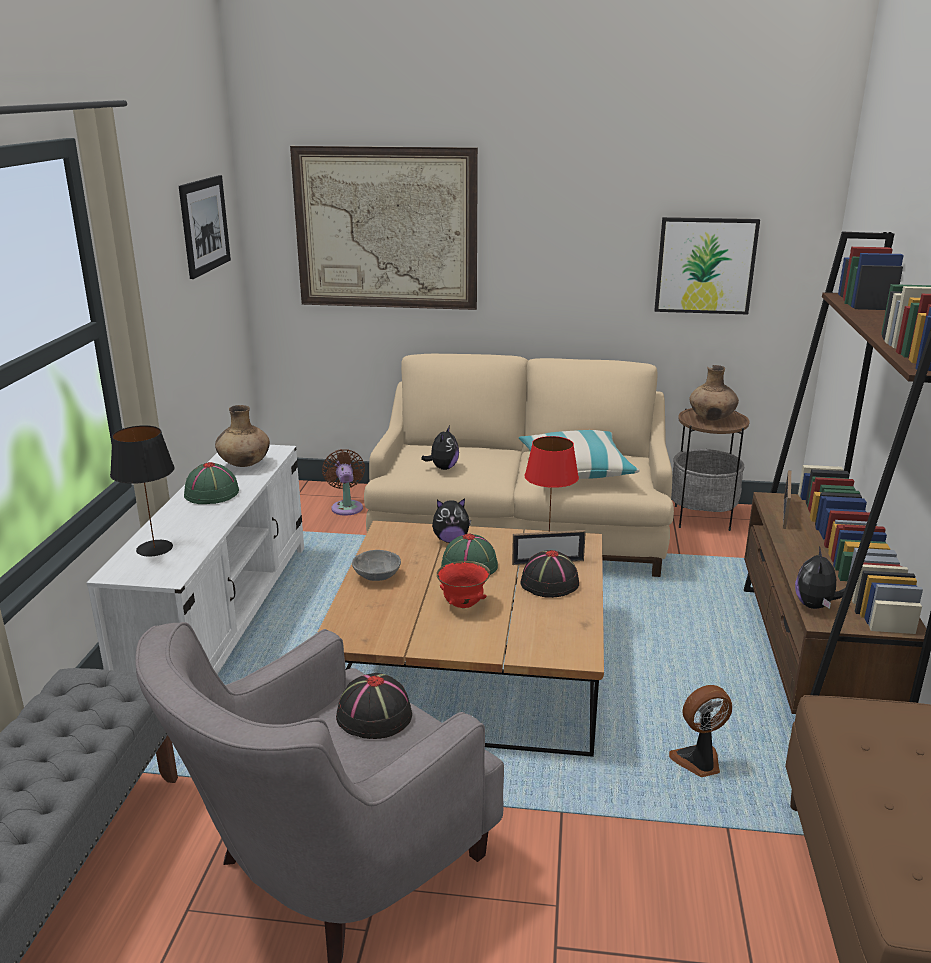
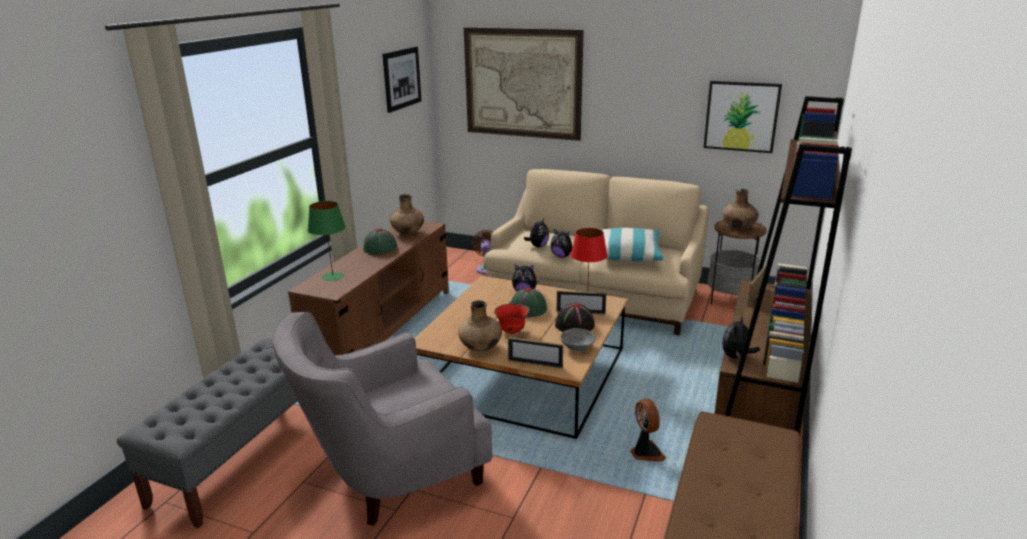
camera: 15 degrees right, 0 degrees up
white tv stand [86,445,304,674] -> brown tv stand [288,221,449,355]
black table lamp [110,425,175,556] -> green table lamp [308,201,346,281]
black hat [336,673,412,739] -> none
grey bowl [352,550,401,581] -> grey bowl moved to [560,328,595,351]
fan [669,685,732,777] -> fan turned 75 degrees clockwise [630,398,666,462]
none -> brown vase [458,300,502,351]
none -> picture frame [508,337,563,368]
none -> plush toy [550,229,572,258]

